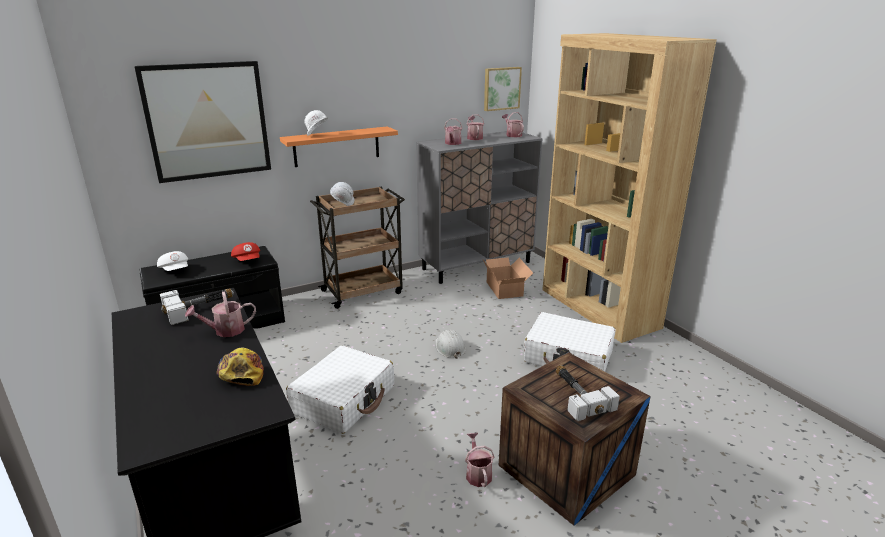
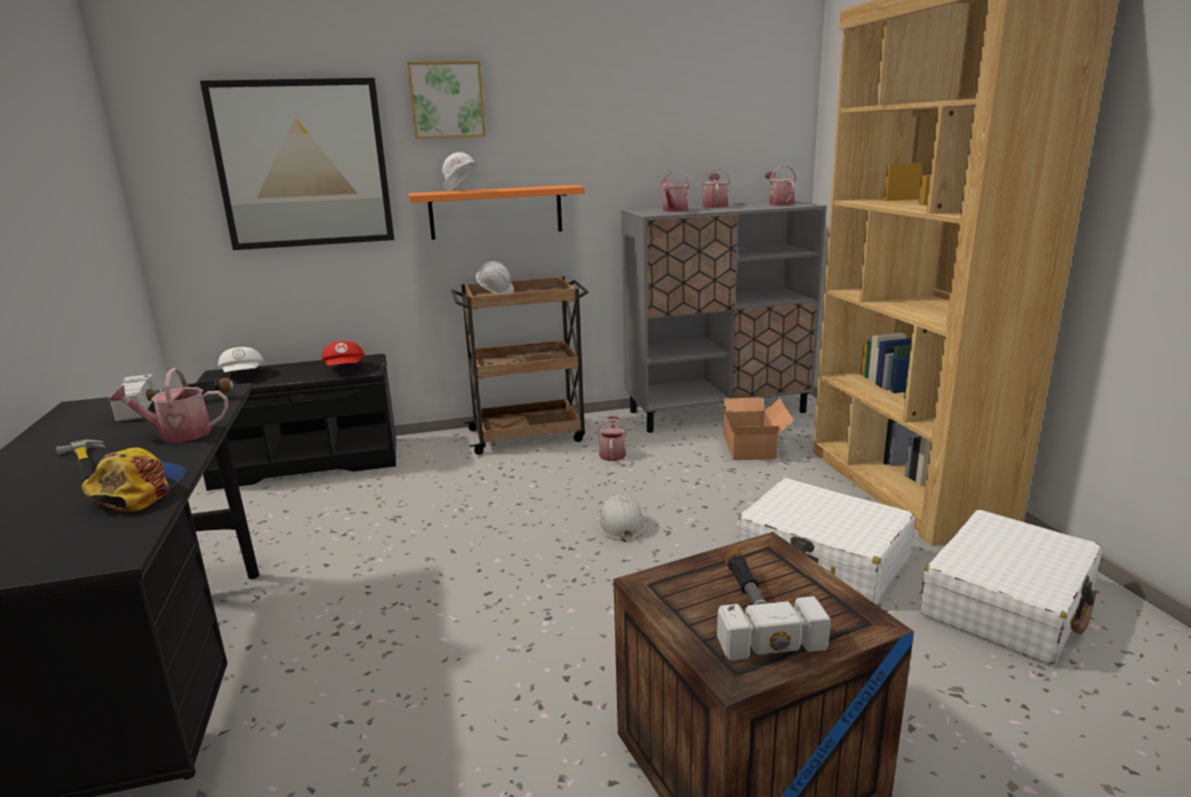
camera: 15 degrees right, 5 degrees down
white suitcase [286,346,394,434] -> white suitcase moved to [920,510,1102,664]
watering can [465,433,494,487] -> watering can moved to [597,416,627,461]
picture [484,67,522,111] -> picture moved to [407,61,486,139]
none -> hammer [56,439,106,481]

